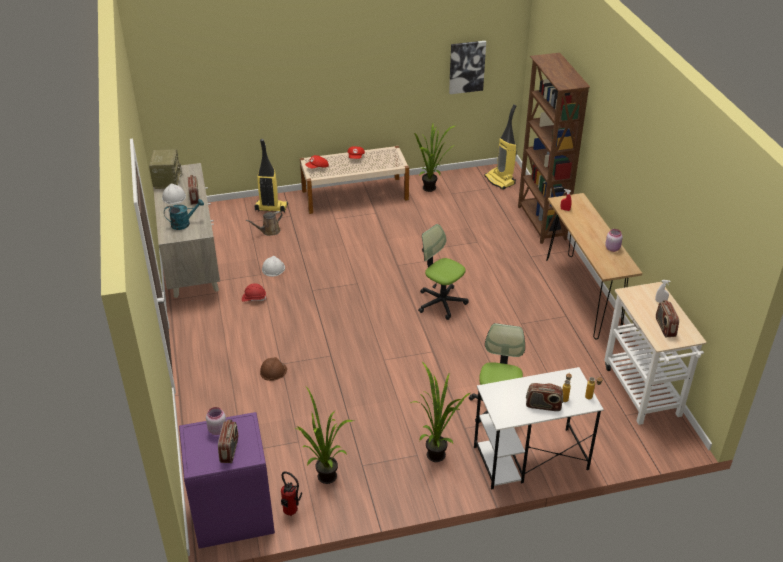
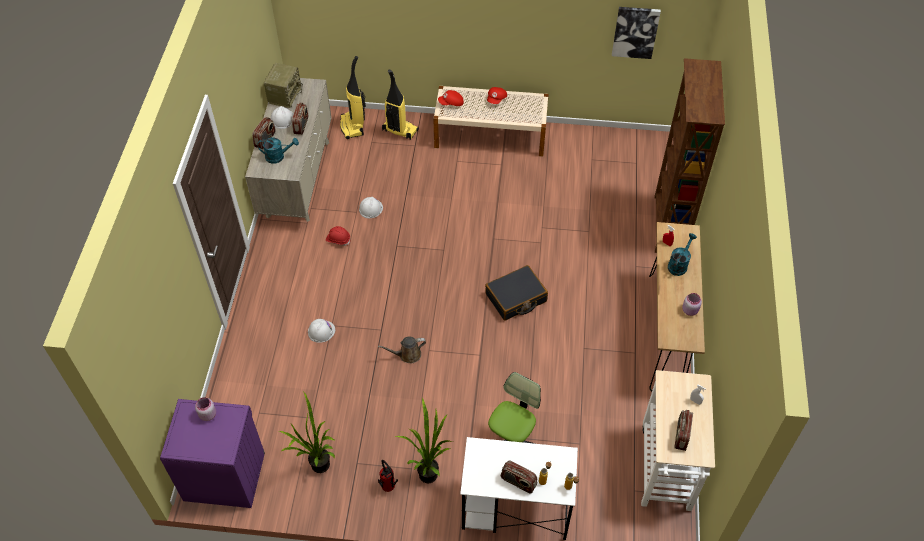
camera: 20 degrees right, 15 degrees up
radio [218,420,238,463] -> radio moved to [252,117,276,149]
brown watering can [246,211,283,236] -> brown watering can moved to [378,337,426,363]
brown hard hat [260,357,287,381] -> white hard hat [308,319,335,343]
fire extinguisher [281,471,302,516] -> fire extinguisher moved to [378,460,398,492]
potted plant [414,124,455,192] -> none
office chair [418,224,469,320] -> black suitcase [485,265,548,321]
vacuum cleaner [485,104,517,190] -> vacuum cleaner moved to [340,56,366,139]
none -> turquoise watering can [668,233,697,276]

